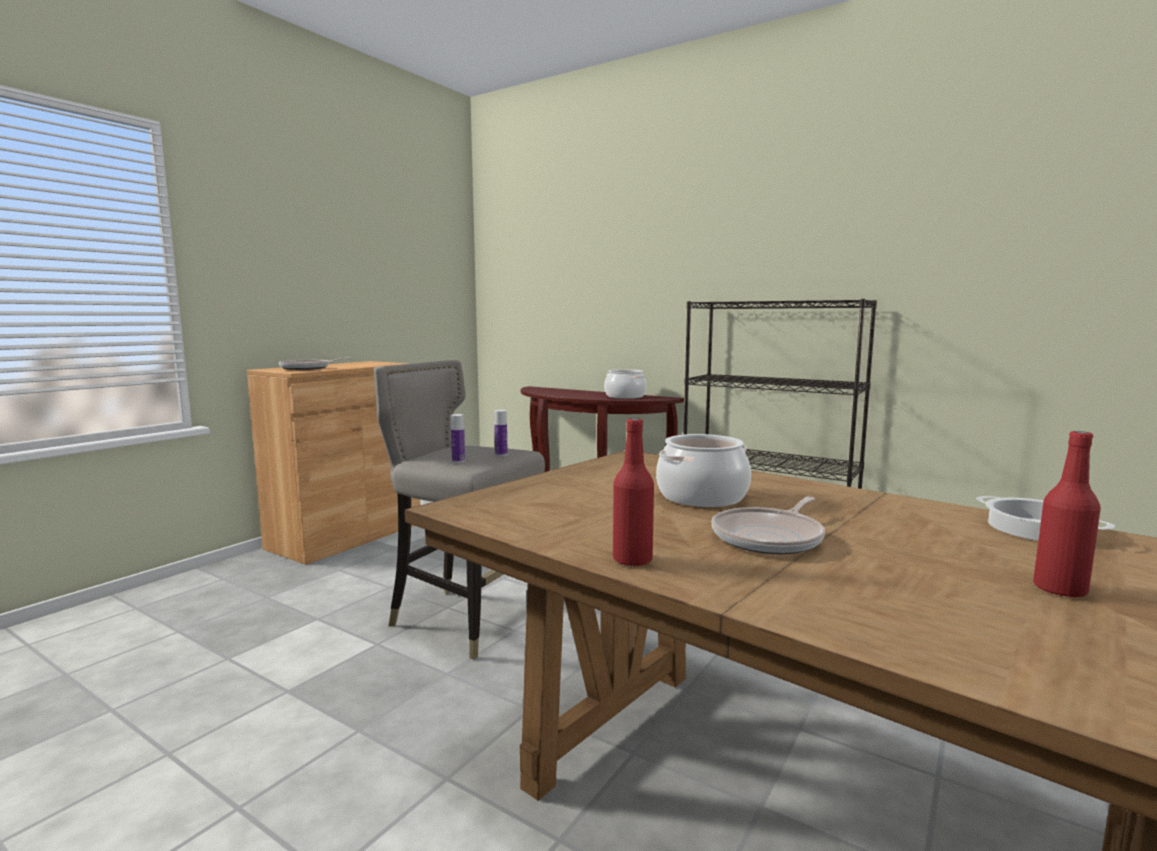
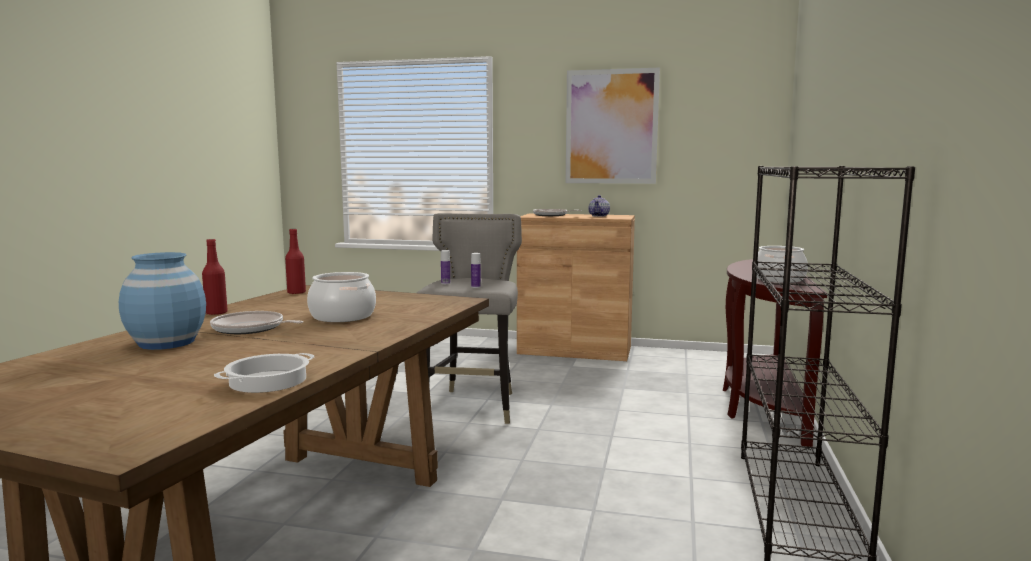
camera: 70 degrees right, 0 degrees up
red bottle [1033,431,1101,598] -> red bottle moved to [285,229,306,294]
none -> blue vase [119,252,206,350]
none -> picture [566,68,660,184]
none -> teapot [588,195,610,217]

